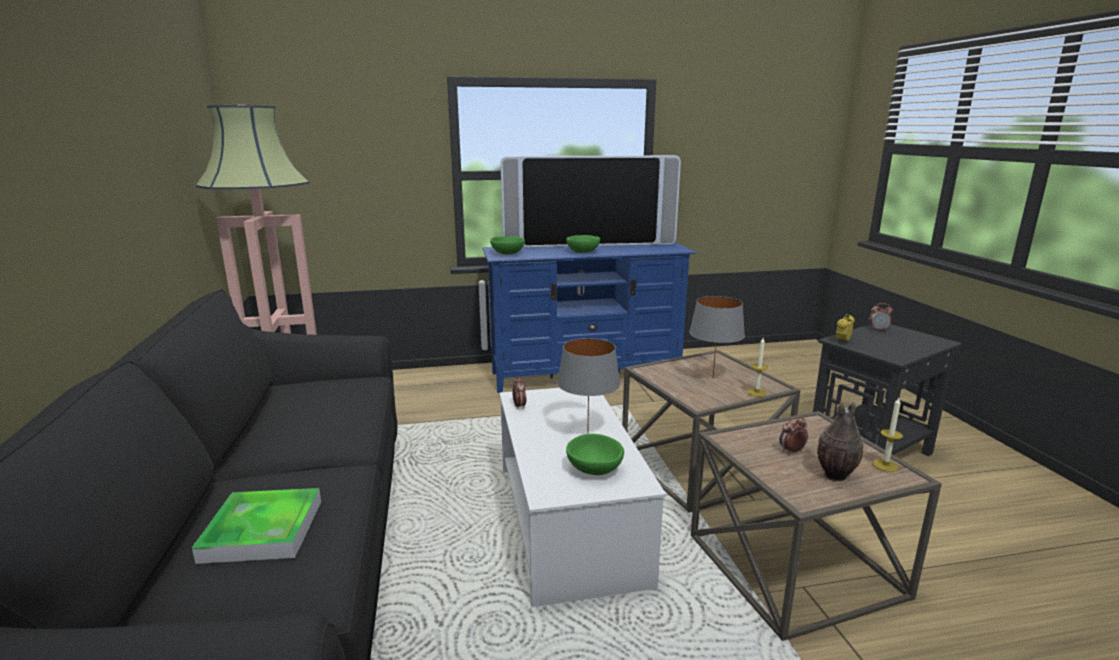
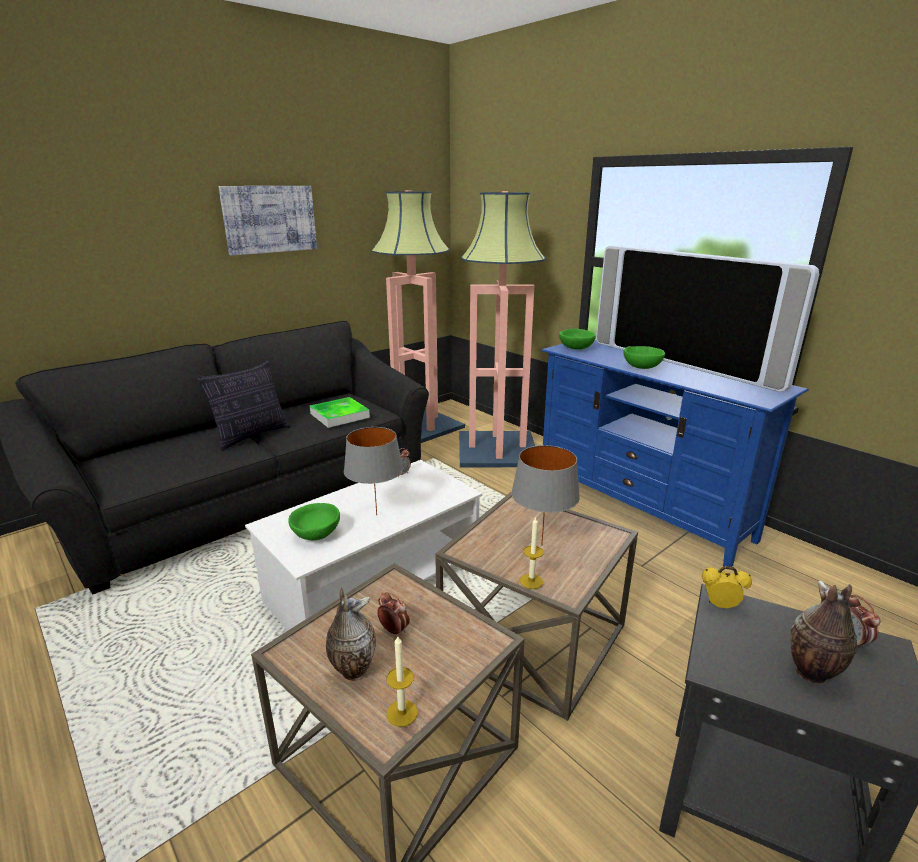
camera: 60 degrees right, 5 degrees up
tray [192,488,321,564] -> tray moved to [310,397,370,428]
none -> pillow [197,361,290,451]
none -> picture [218,186,317,256]
none -> floor lamp [459,191,545,467]
none -> vase [791,581,857,684]

